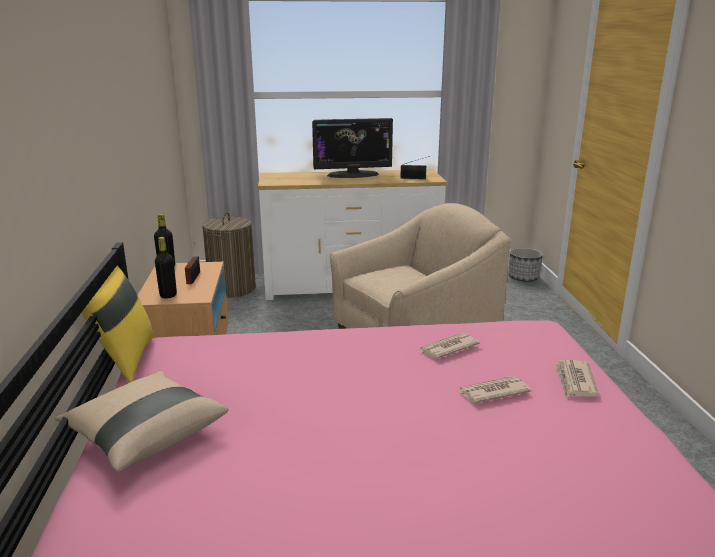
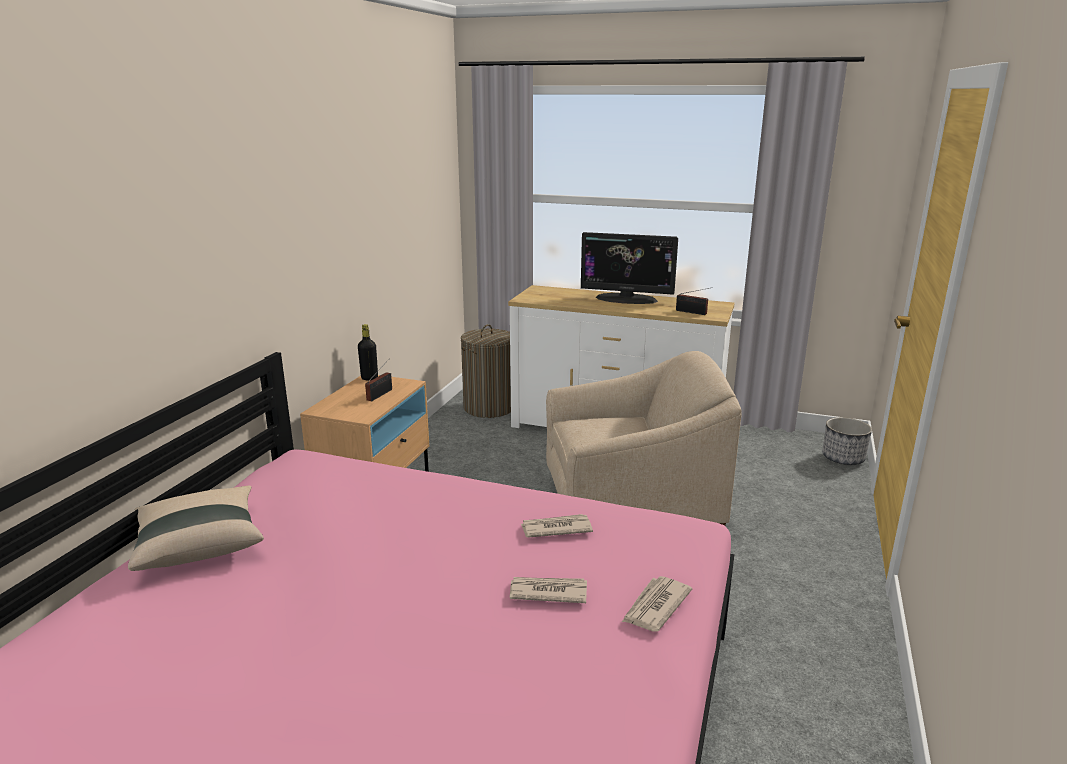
camera: 25 degrees right, 0 degrees up
yellow pillow [82,266,153,383] -> none
black bottle [155,237,177,298] -> none

